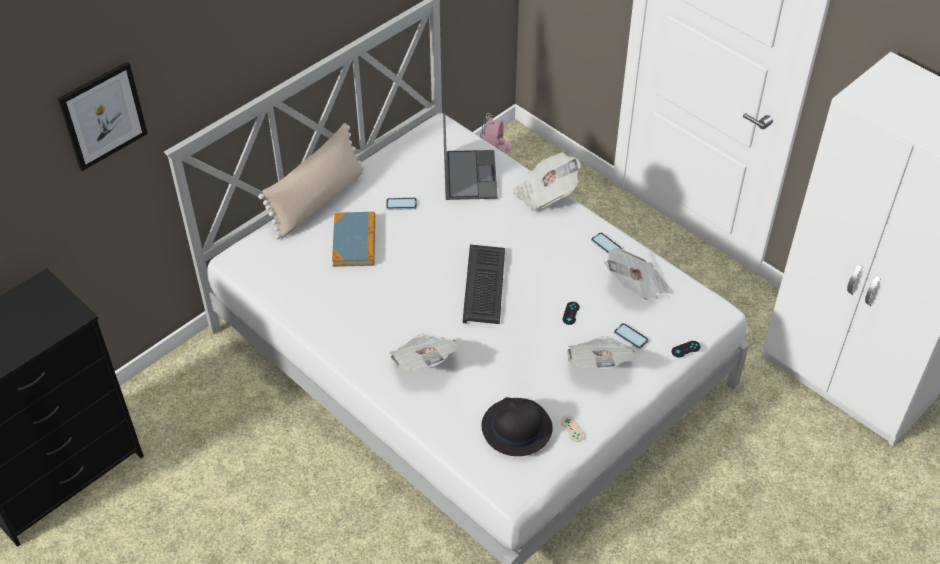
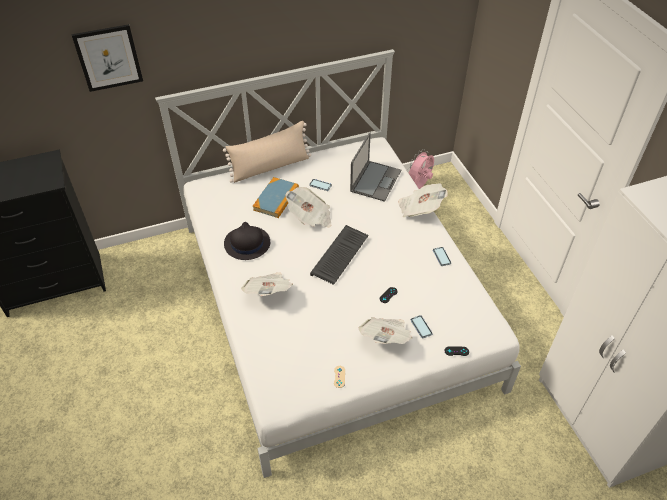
camera: 25 degrees right, 0 degrees up
black hat [481,397,553,456] -> black hat moved to [224,222,270,260]
newspaper [604,248,672,300] -> newspaper moved to [286,187,331,227]

